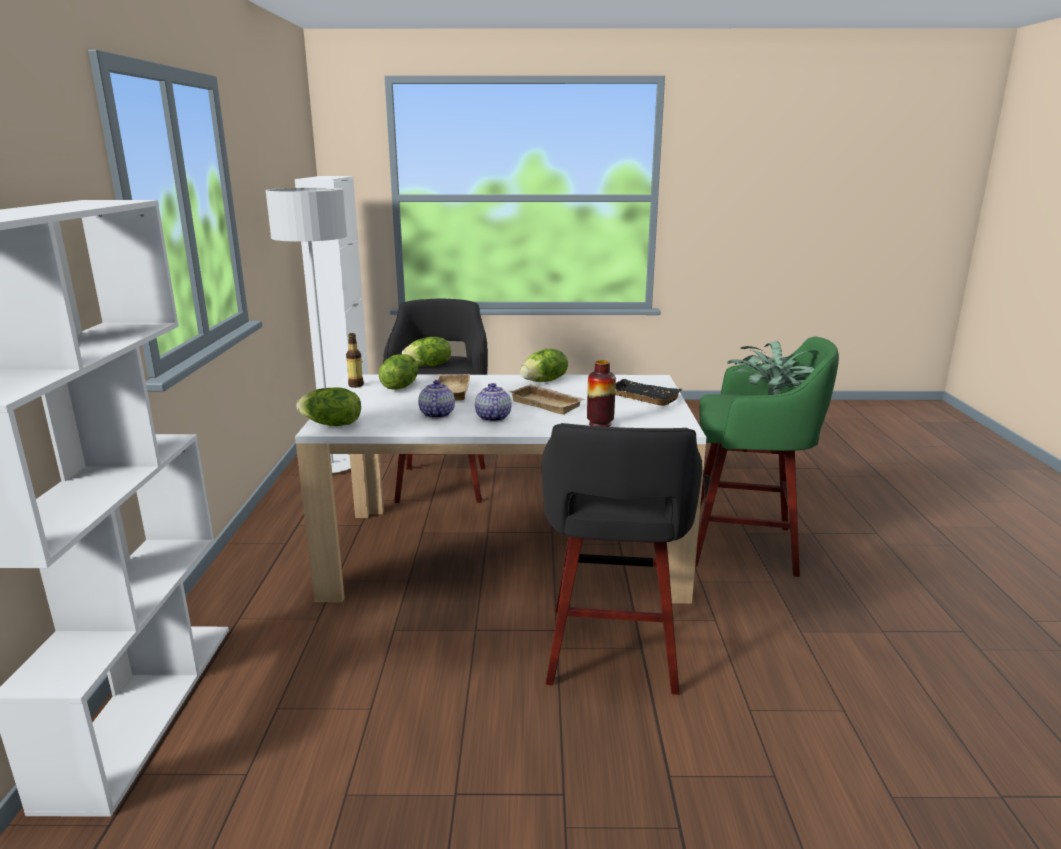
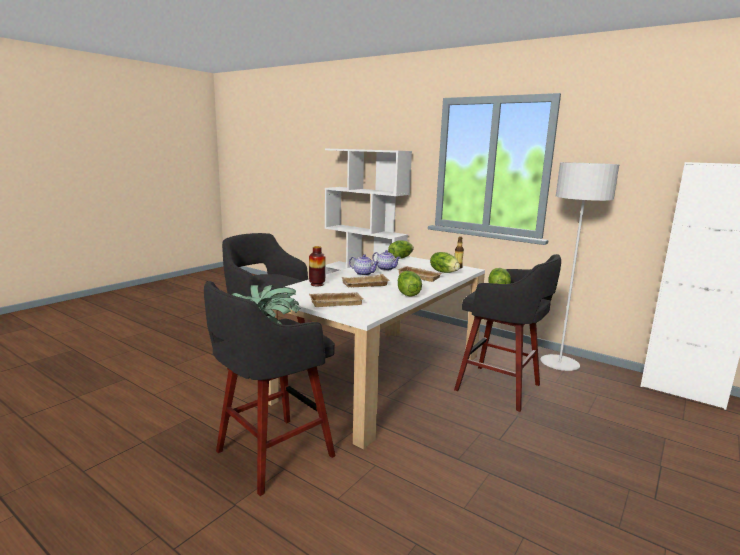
camera: 125 degrees right, 5 degrees down
black tray [615,379,682,406] -> beige tray [309,292,363,307]
green stool [695,337,839,577] -> black stool [204,281,336,496]

